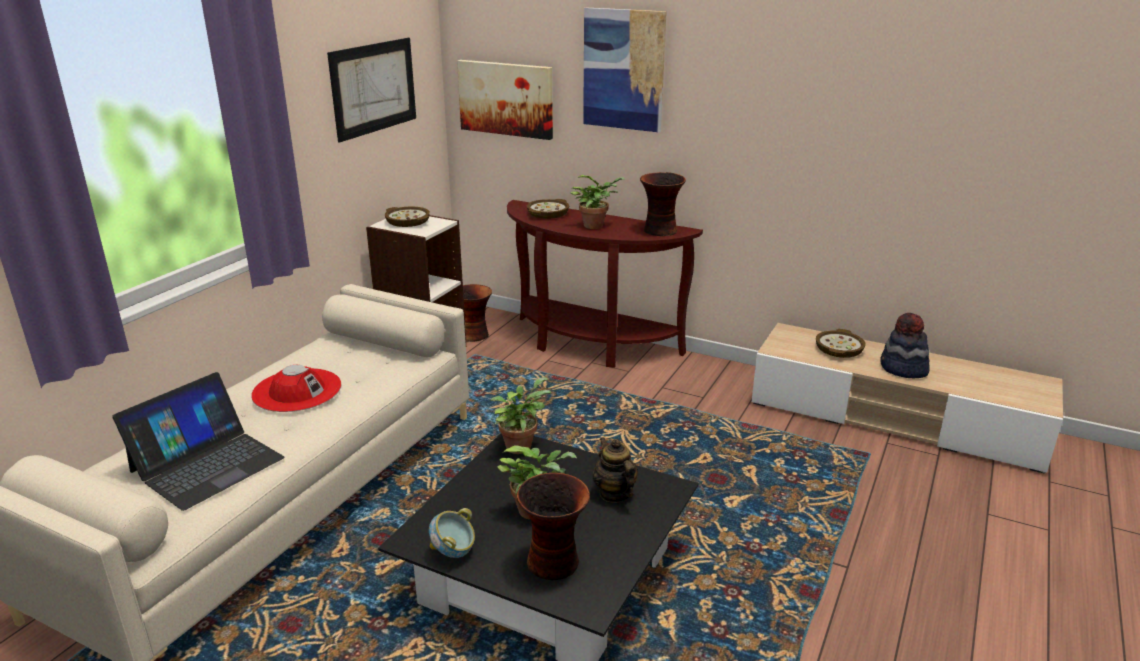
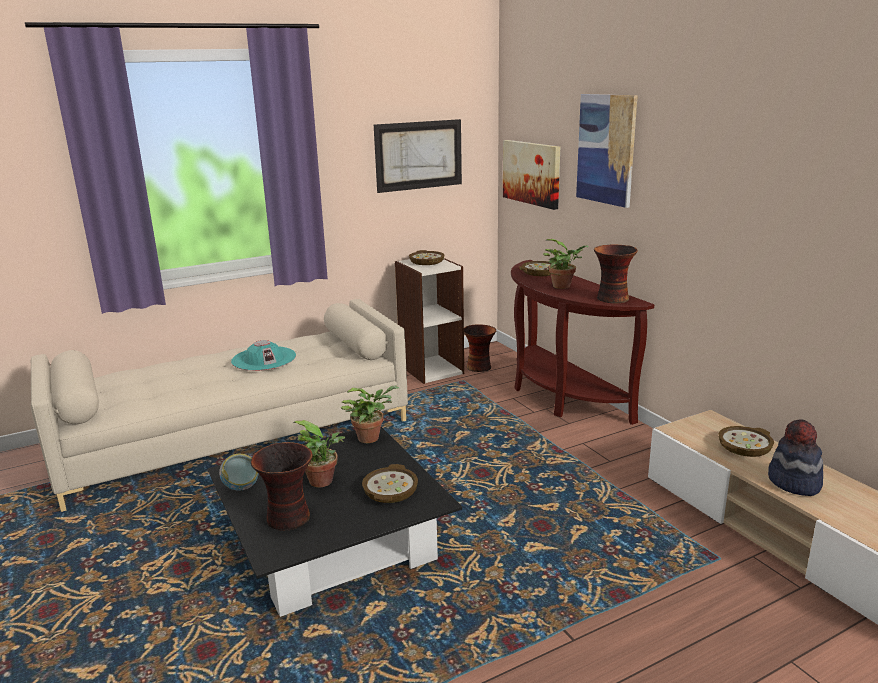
camera: 35 degrees right, 5 degrees down
laptop [112,372,285,511] -> none
red hat [251,365,342,412] -> turquoise hat [231,340,296,371]
teapot [593,437,638,503] -> bowl [362,464,418,503]

